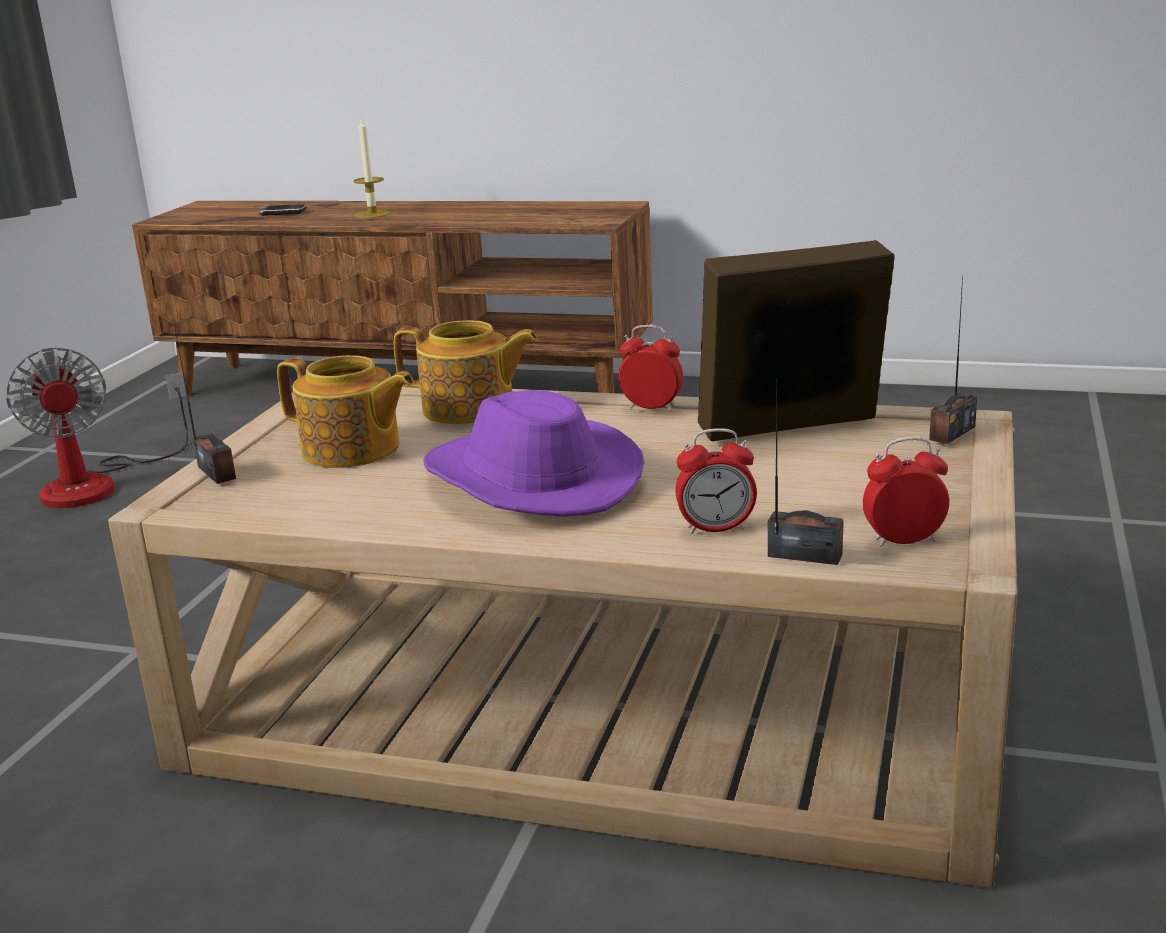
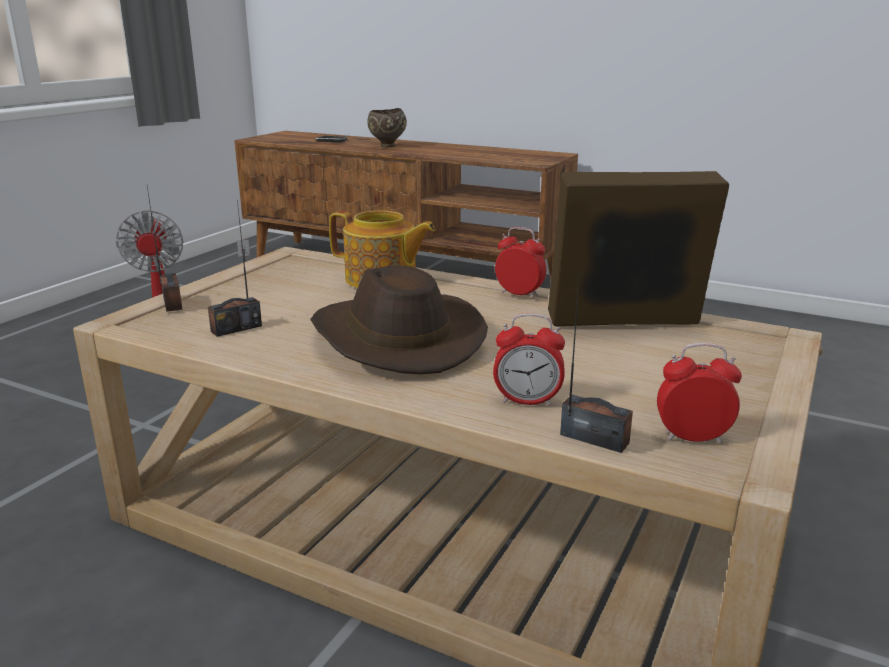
camera: 10 degrees right, 0 degrees up
teapot [277,355,414,468] -> none
candle [353,117,390,218] -> brown bowl [367,108,407,147]
purple hat [423,390,645,517] -> brown hat [310,265,488,374]
radio [929,275,977,444] -> radio moved to [208,199,262,337]

